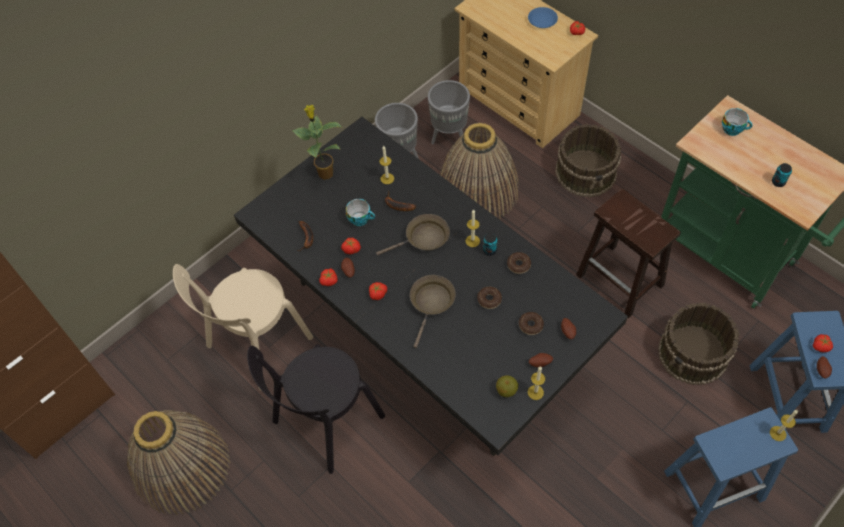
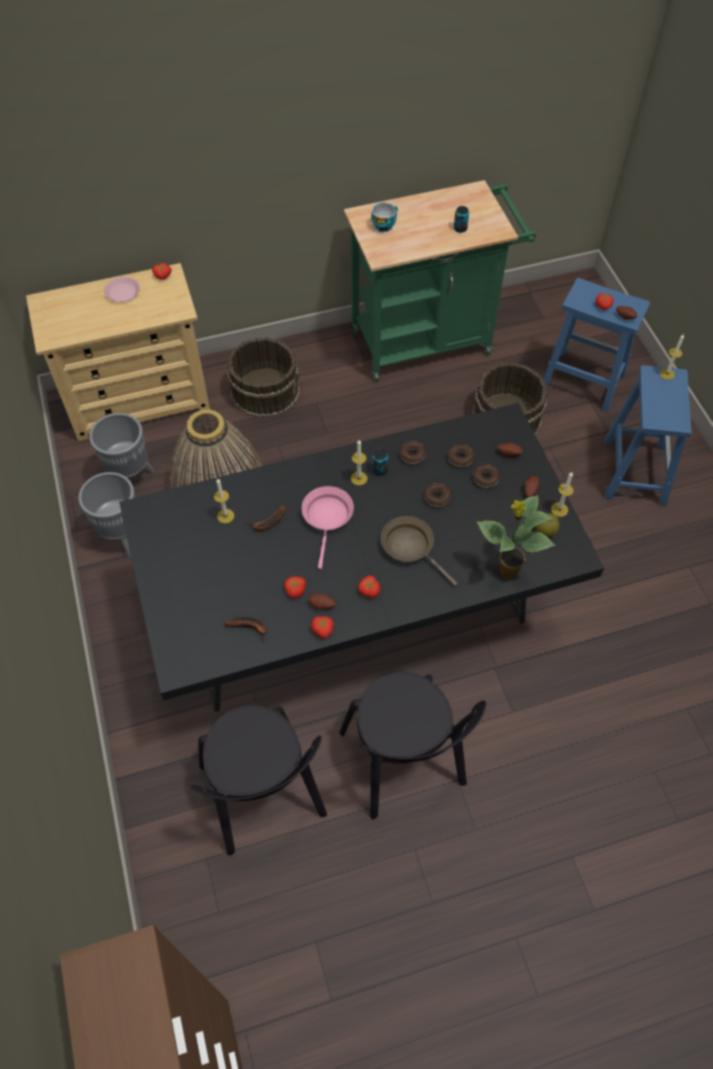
camera: 65 degrees left, 0 degrees up
basket [127,410,231,515] -> none
beige chair [173,264,313,391] -> black chair [191,705,327,856]
potted plant [292,105,342,180] -> potted plant moved to [477,495,555,579]
cup [346,199,375,226] -> none
brown frying pan [376,214,450,256] -> pink frying pan [301,486,354,570]
blue plate [528,7,558,28] -> pink plate [104,277,140,302]
brown stool [576,189,681,318] -> none
none -> donut [447,444,474,467]

